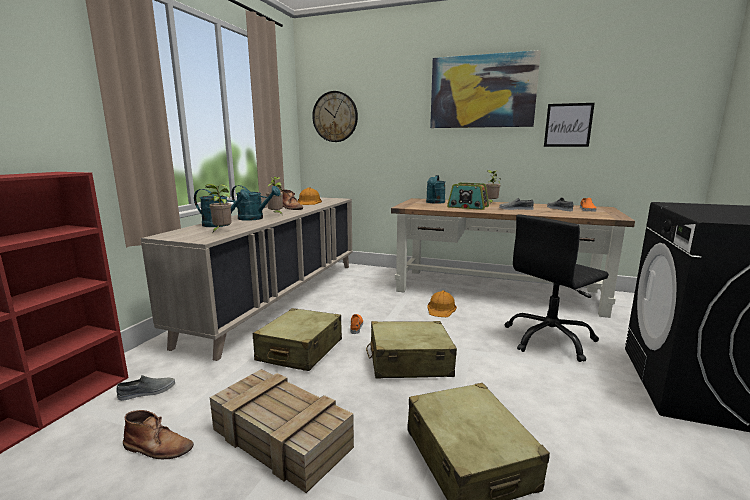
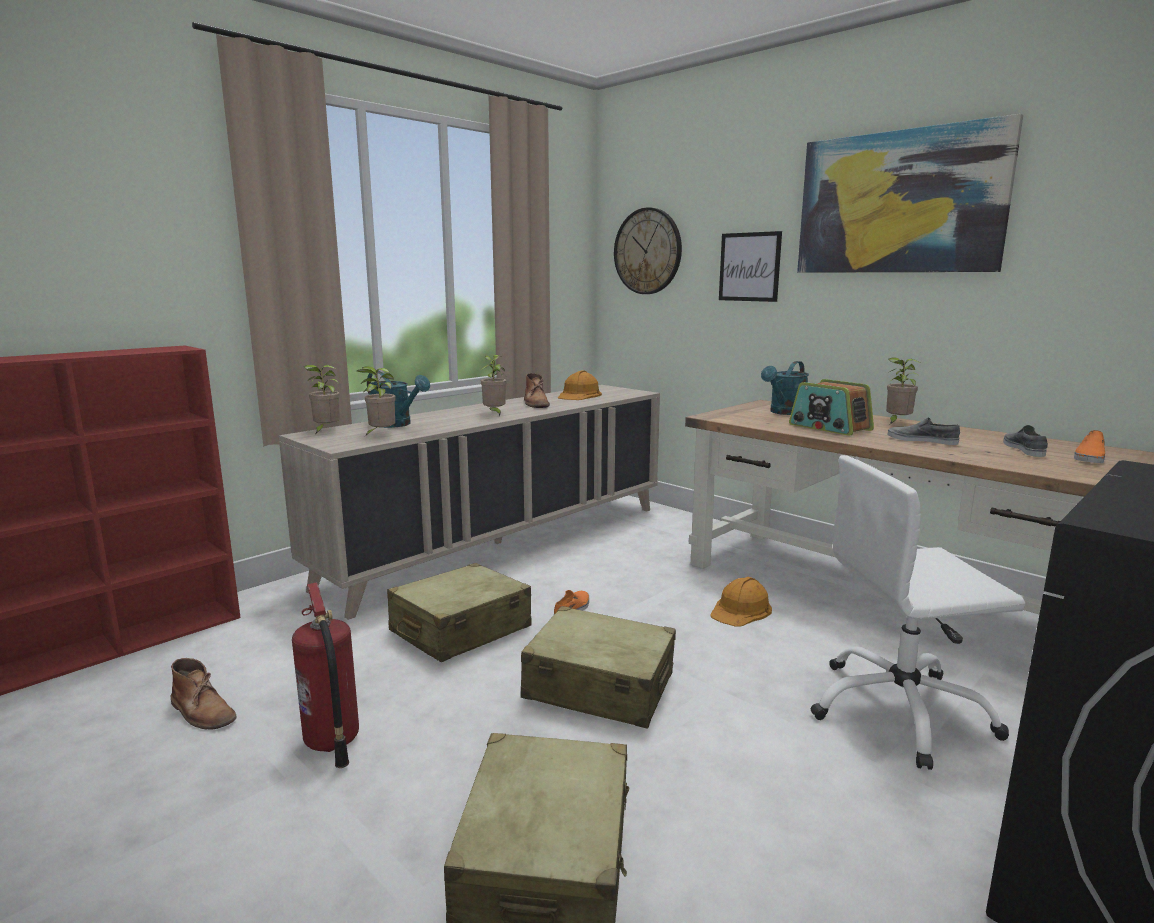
camera: 25 degrees right, 0 degrees up
grey shoe [116,375,175,401] -> none
crate [210,369,354,493] -> fire extinguisher [292,582,359,768]
turquoise watering can [231,185,281,221] -> none
black office chair [505,214,609,362] -> white office chair [810,455,1025,770]
picture [544,103,595,147] -> picture moved to [719,231,782,302]
none -> potted plant [303,365,340,433]

